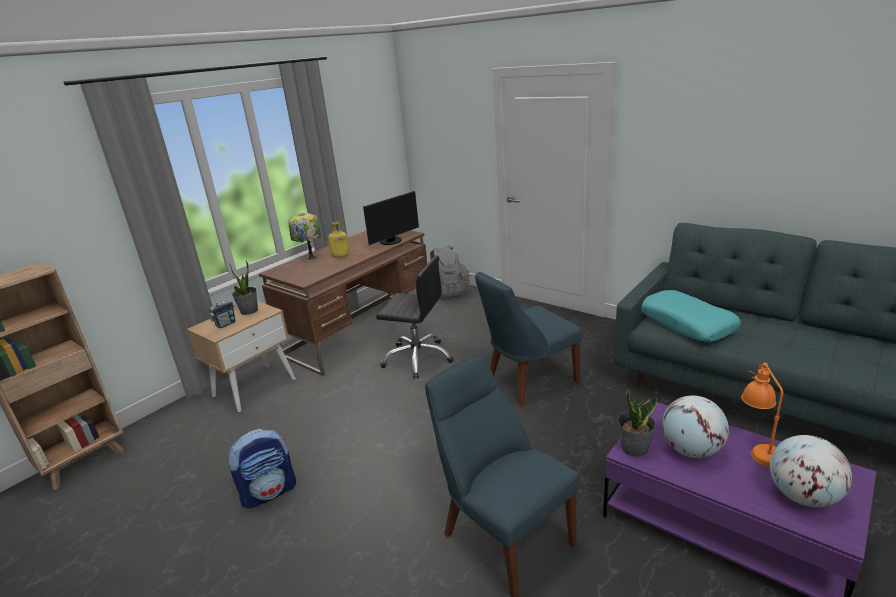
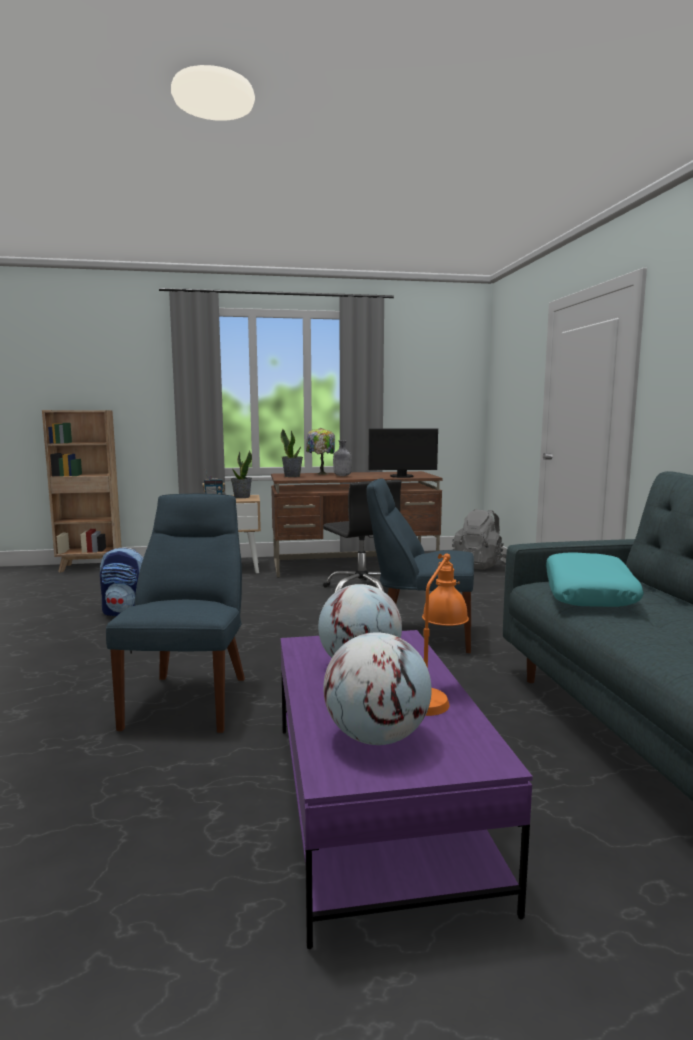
camera: 40 degrees right, 15 degrees down
yellow bottle [328,221,349,258] -> grey bottle [333,440,352,476]
potted plant [618,389,657,457] -> potted plant moved to [280,429,303,477]

